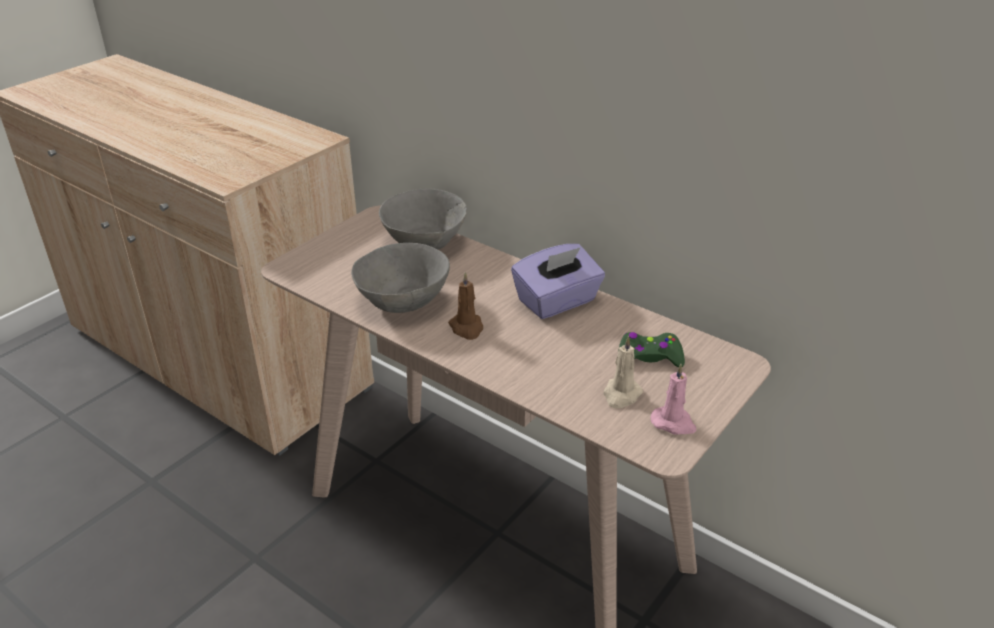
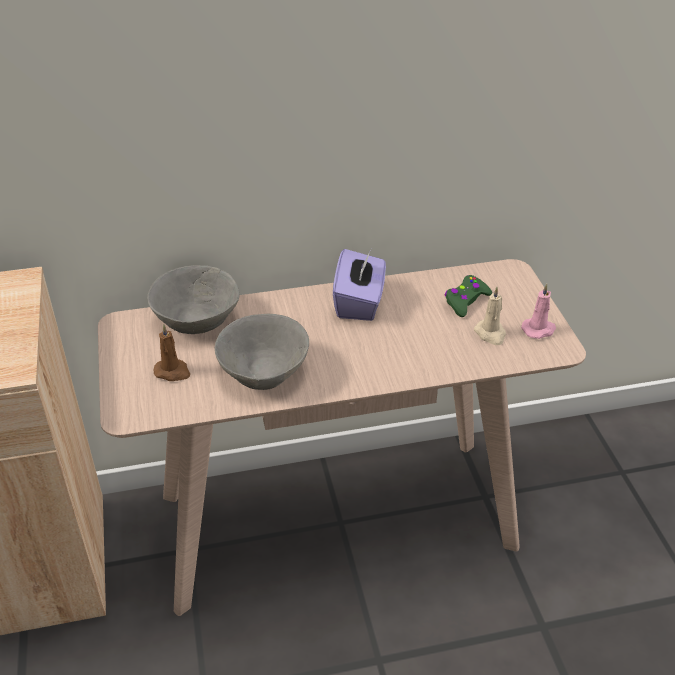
camera: 50 degrees left, 5 degrees up
brown candle [448,272,483,340] -> brown candle moved to [154,324,190,381]

